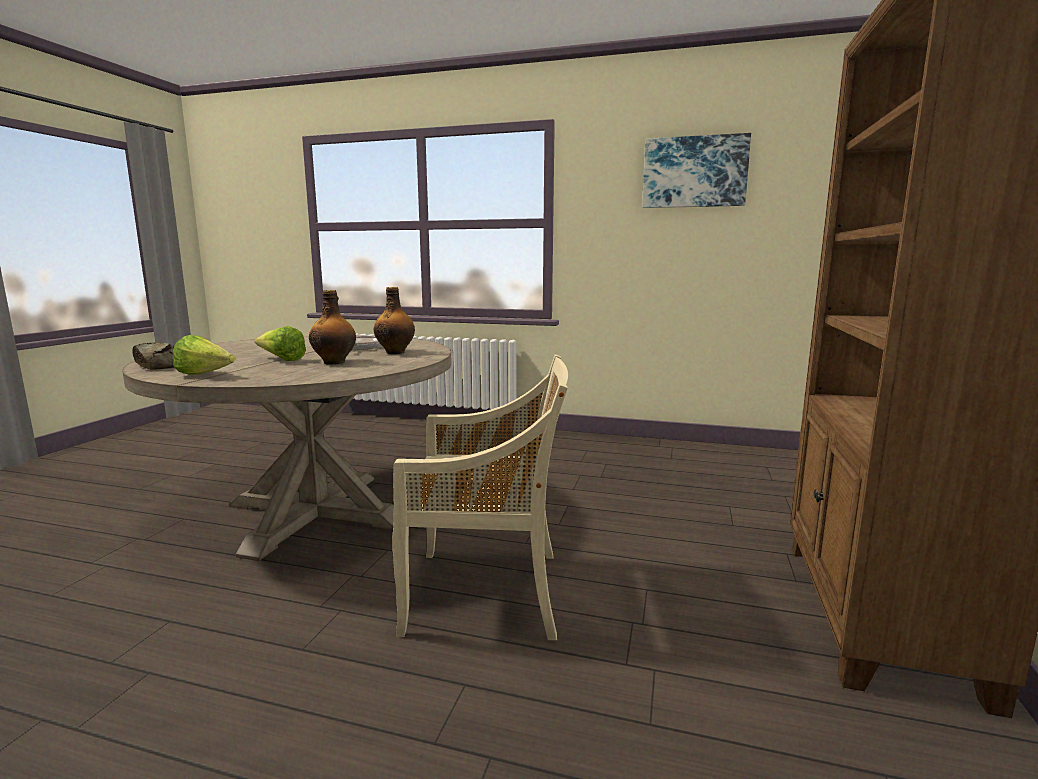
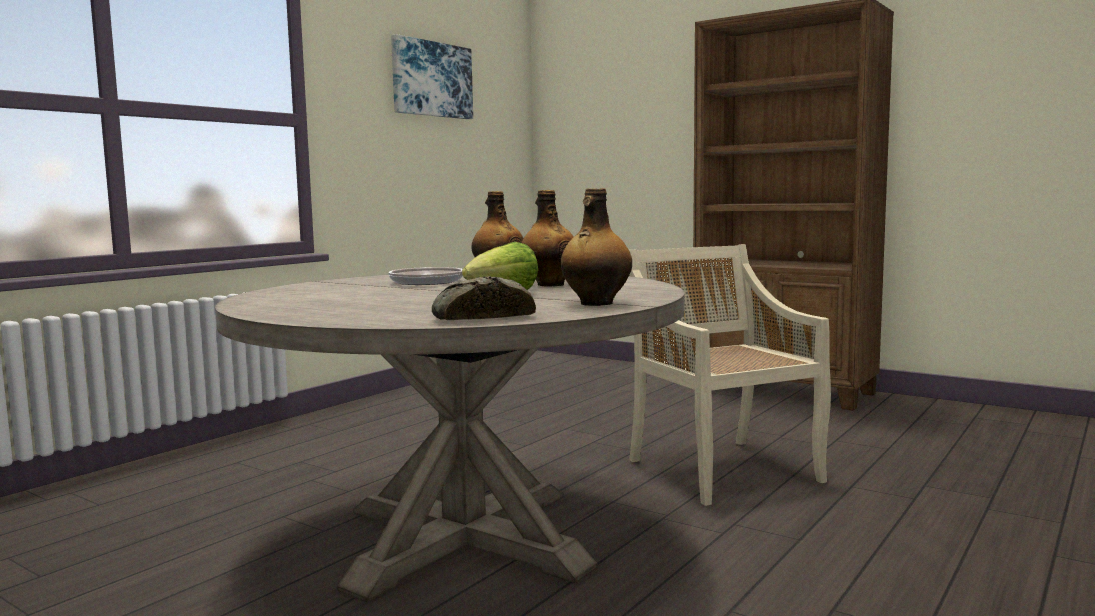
camera: 70 degrees left, 5 degrees down
lettuce [173,335,235,375] -> bottle [560,188,632,306]
beige chair [393,354,568,640] -> beige chair turned 45 degrees counterclockwise [629,244,831,506]

